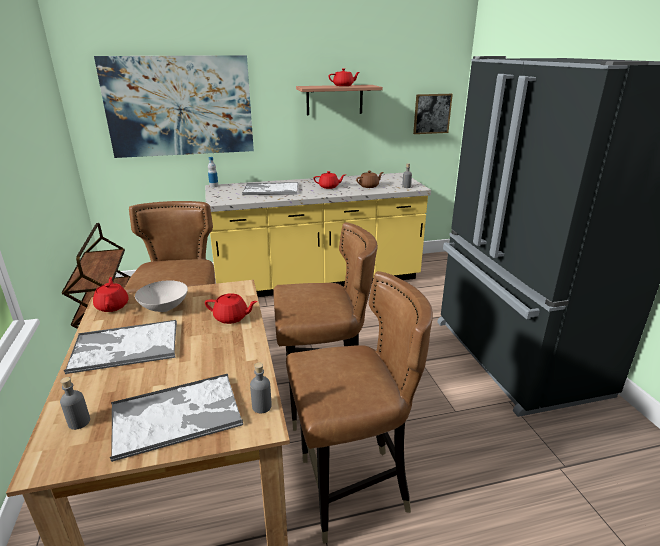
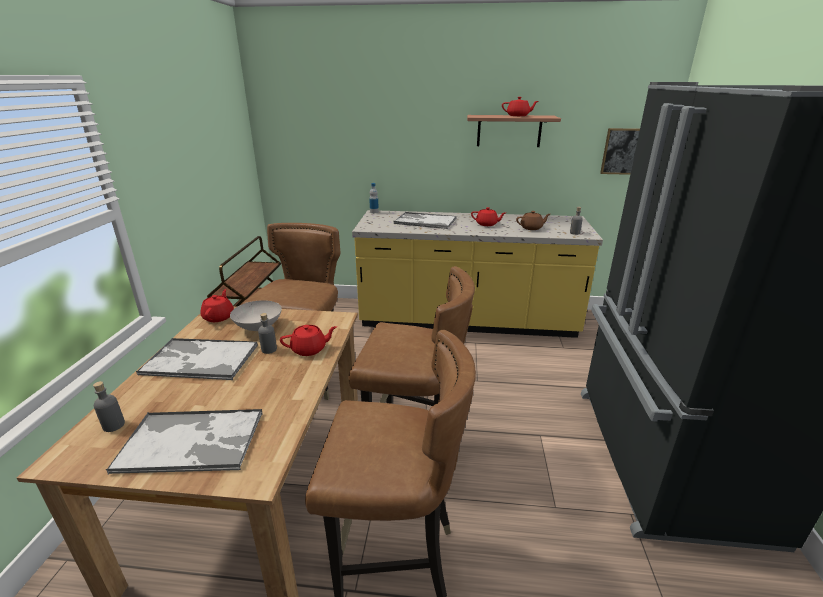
camera: 20 degrees right, 0 degrees up
picture [94,55,254,158] -> none
red teapot [205,293,258,324] -> red teapot turned 45 degrees counterclockwise [280,325,337,356]
grey bottle [250,363,272,413] -> grey bottle moved to [258,313,277,354]

